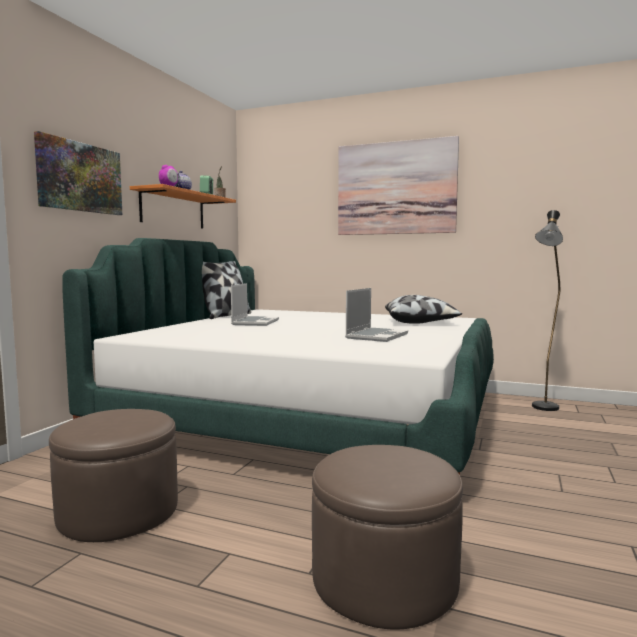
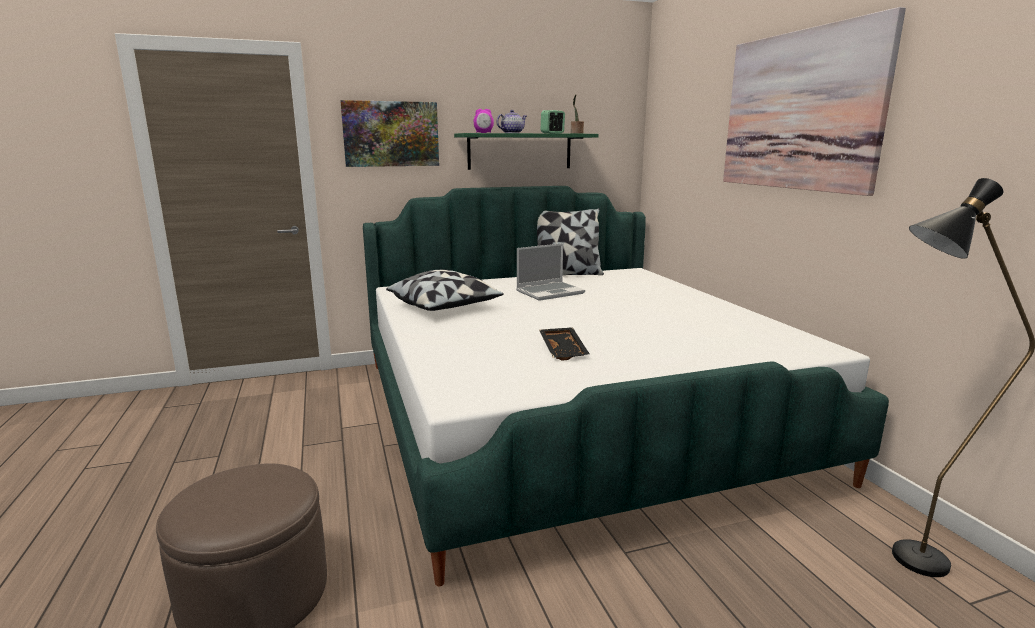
camera: 50 degrees right, 10 degrees up
brown ottoman [49,409,178,542] -> none
orange shelf [130,184,236,229] -> green shelf [454,133,599,170]
laptop [345,288,408,342] -> black tray [539,327,590,361]
pillow [385,295,462,324] -> pillow moved to [386,270,504,311]

